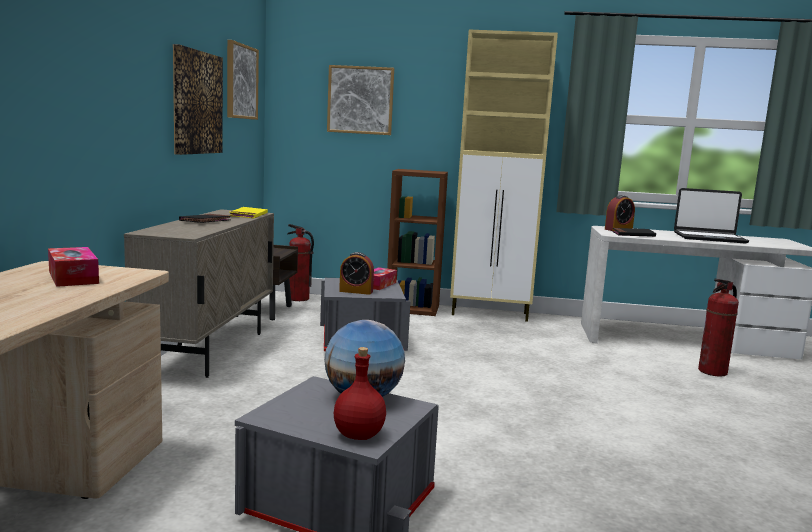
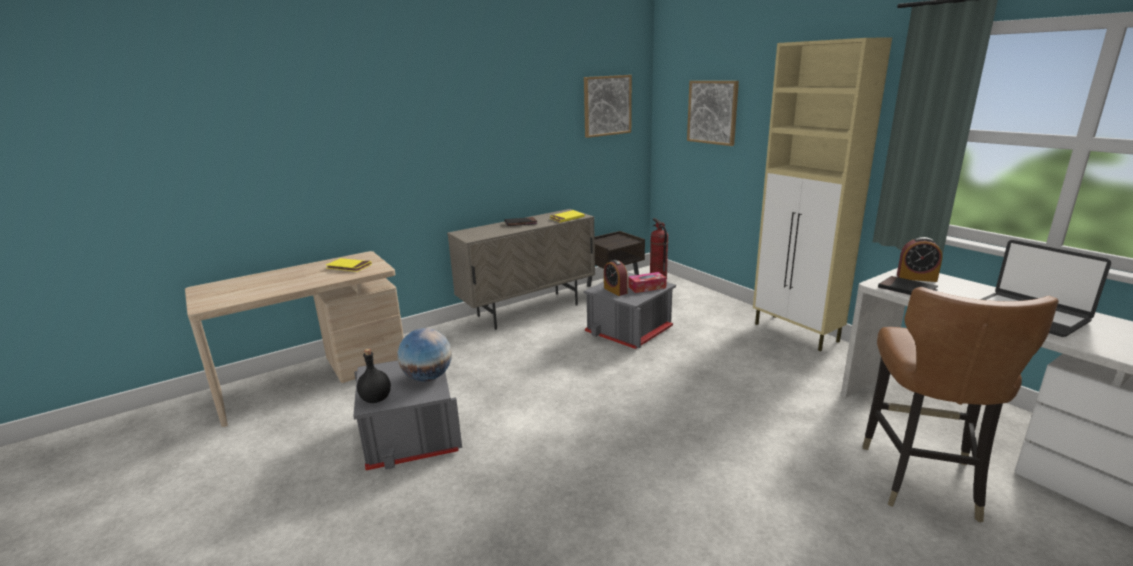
camera: 50 degrees right, 10 degrees up
tissue box [48,247,99,287] -> yellow book [326,258,372,272]
picture [173,44,223,155] -> none
red bottle [334,347,386,440] -> black bottle [357,349,391,403]
brown bookcase [387,169,448,316] -> none
fire extinguisher [698,279,739,377] -> brown chair [863,287,1059,522]

